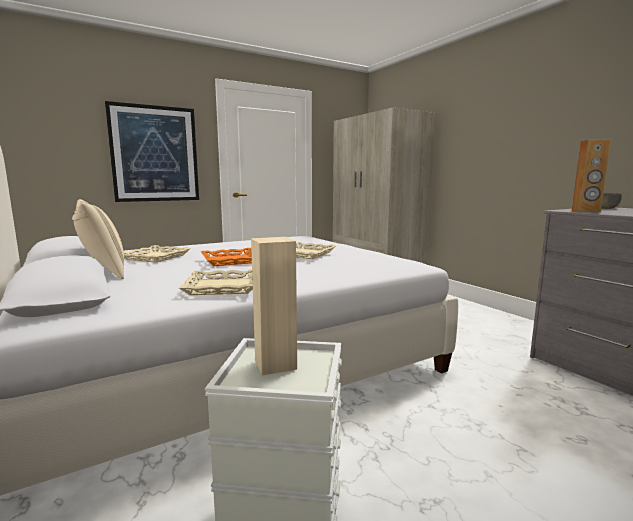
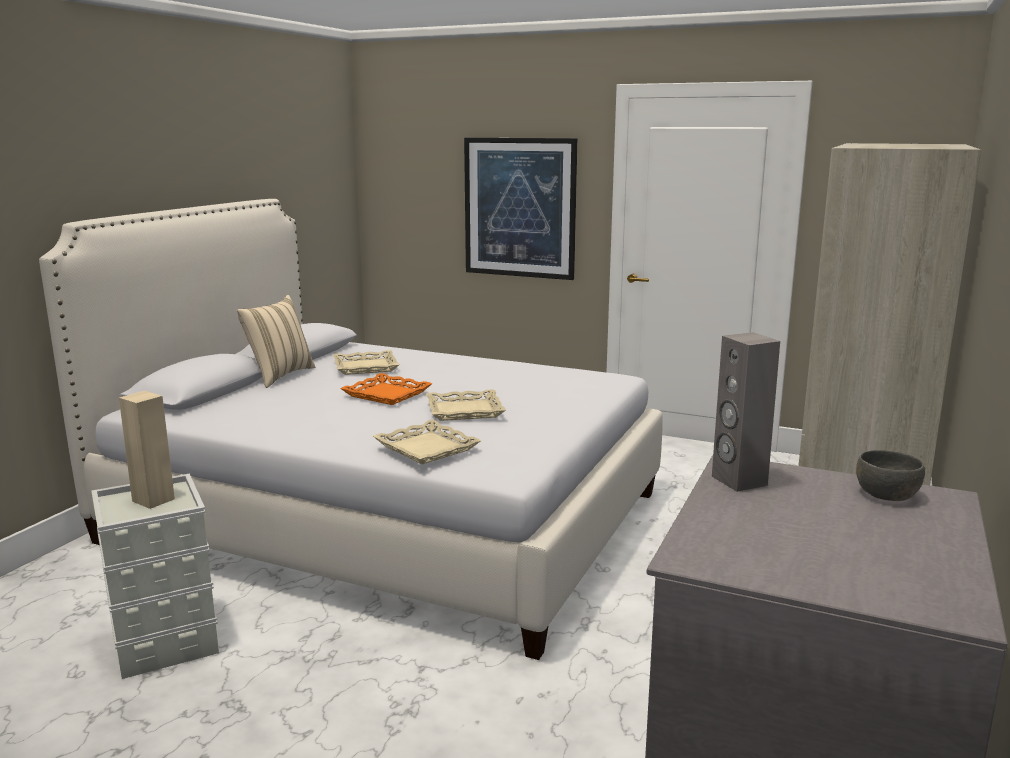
camera: 55 degrees right, 5 degrees up
beige tray [179,270,253,295] -> beige tray moved to [373,419,481,464]
brown speaker [572,139,611,212] -> grey speaker [712,332,780,492]

